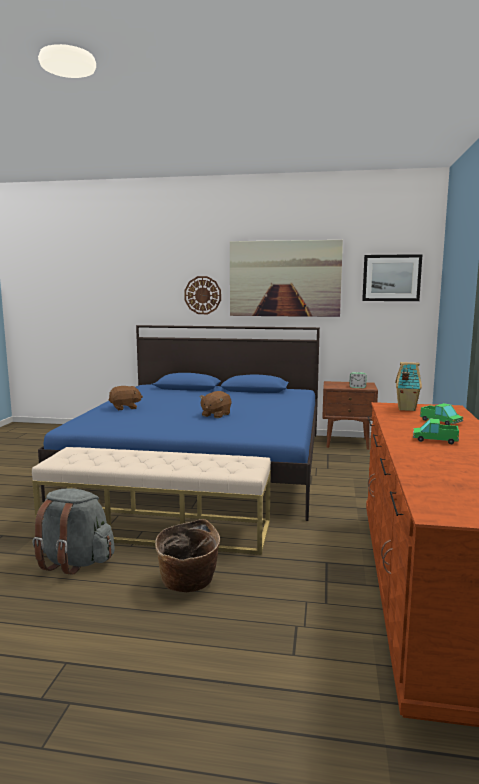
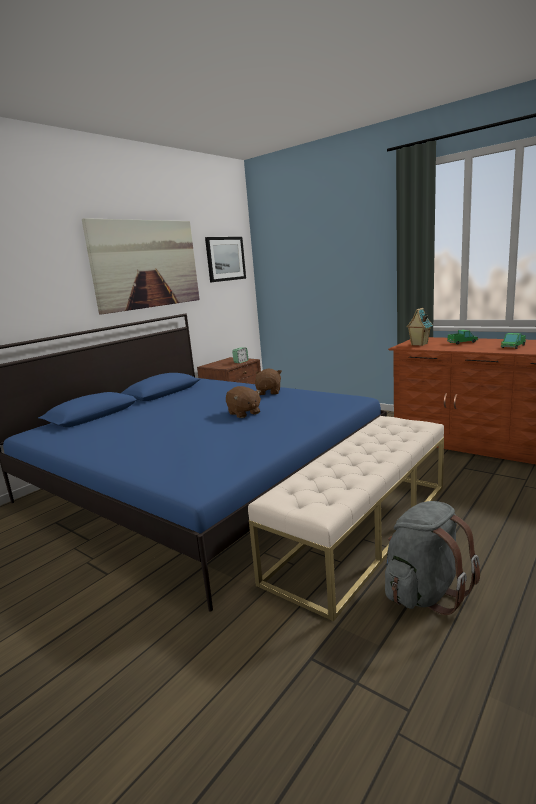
camera: 60 degrees left, 5 degrees up
brown plush toy [109,386,143,410] -> brown plush toy moved to [255,368,282,395]
basket [155,519,220,592] -> none
wall clock [184,276,221,314] -> none

